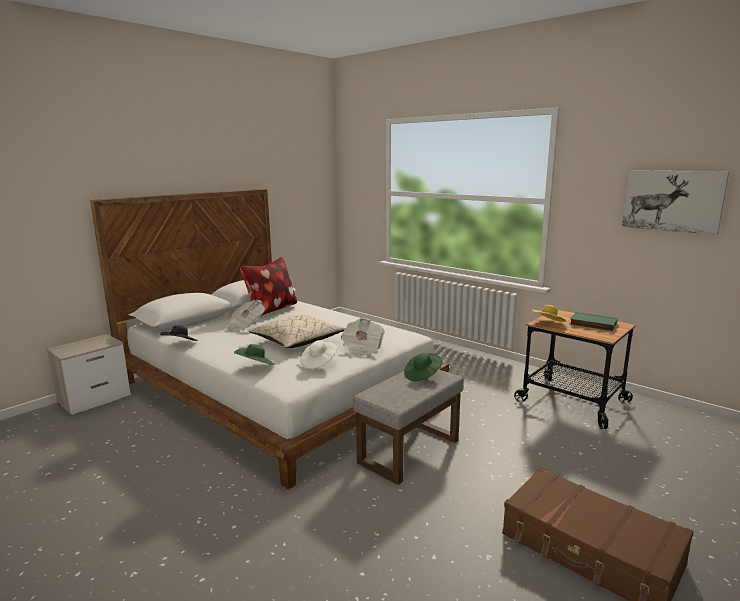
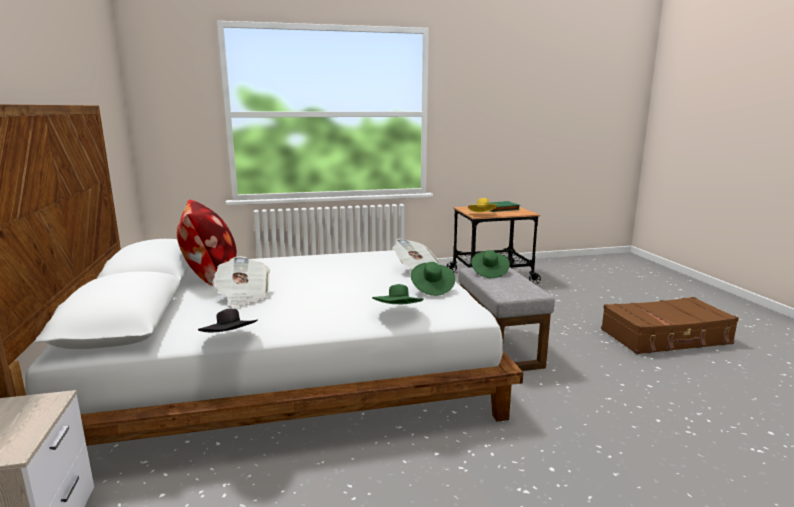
camera: 55 degrees left, 0 degrees up
beige pillow [249,314,346,348] -> none
white hat [300,340,338,369] -> green hat [410,262,455,296]
picture [622,170,729,235] -> none

